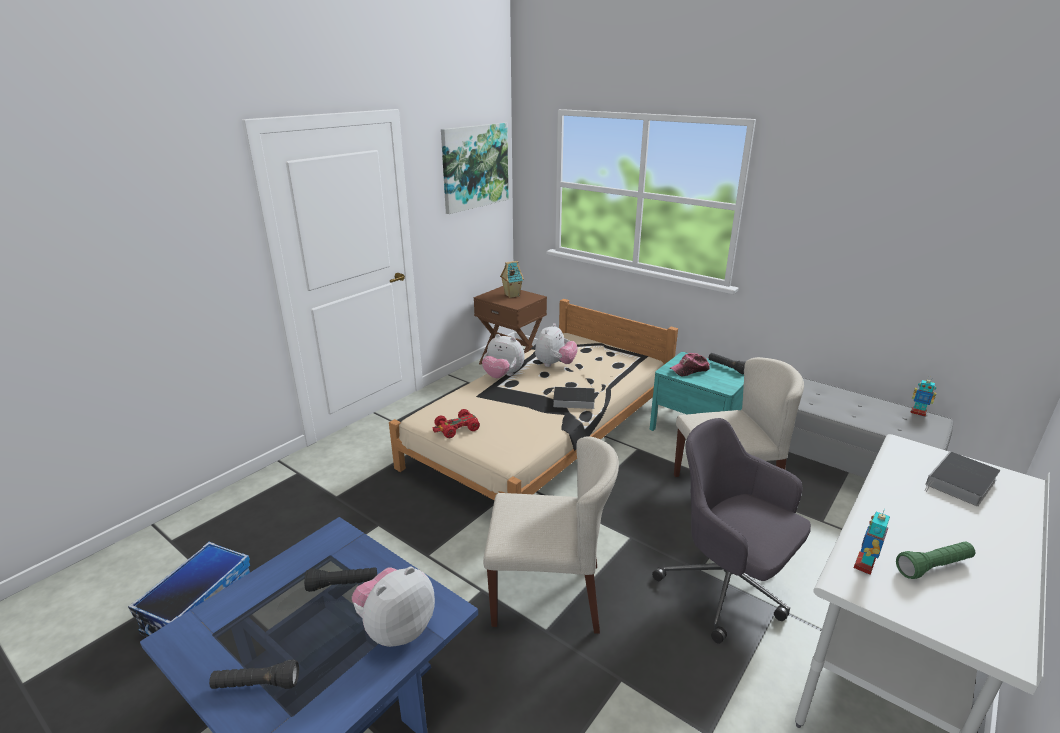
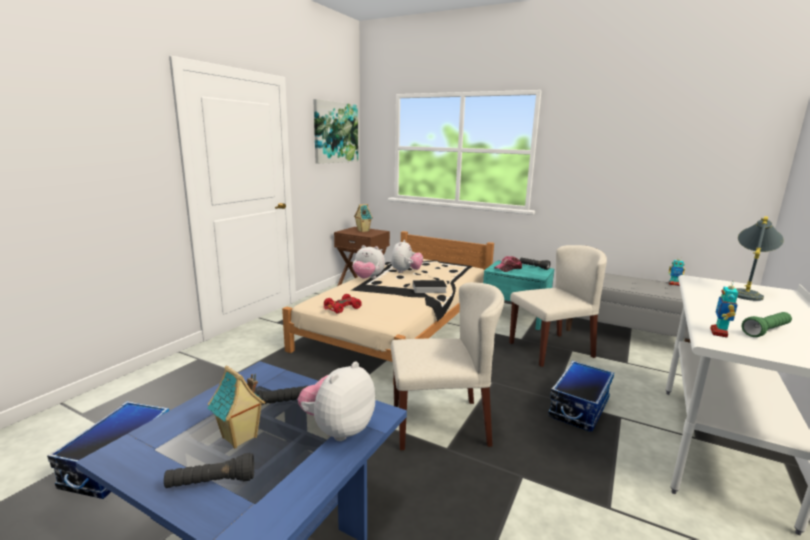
camera: 10 degrees left, 10 degrees down
grey office chair [652,418,811,644] -> storage box [548,361,614,432]
book [925,451,1000,506] -> grey table lamp [736,216,784,301]
none -> toy house [208,366,266,448]

